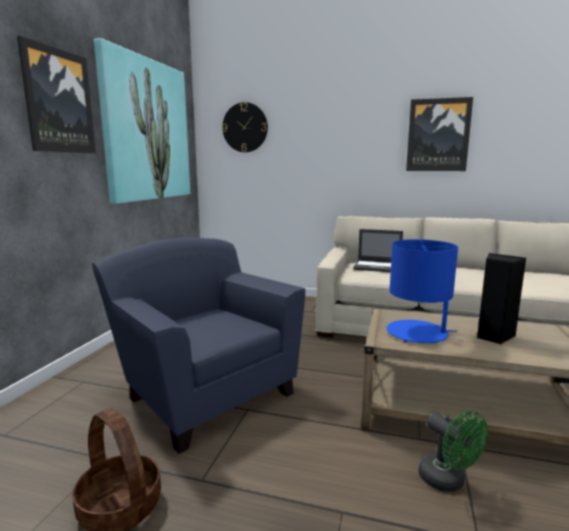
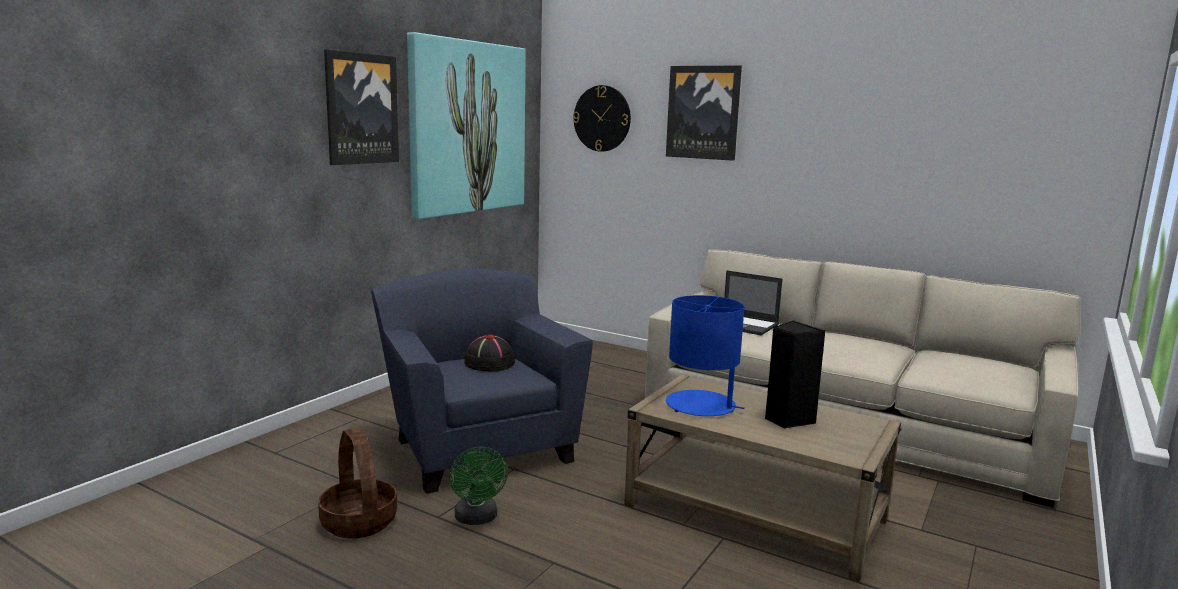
camera: 15 degrees right, 0 degrees up
picture [406,97,473,171] -> picture moved to [666,66,742,161]
green fan [418,411,488,492] -> green fan moved to [449,447,508,525]
none -> black hat [464,334,515,371]

